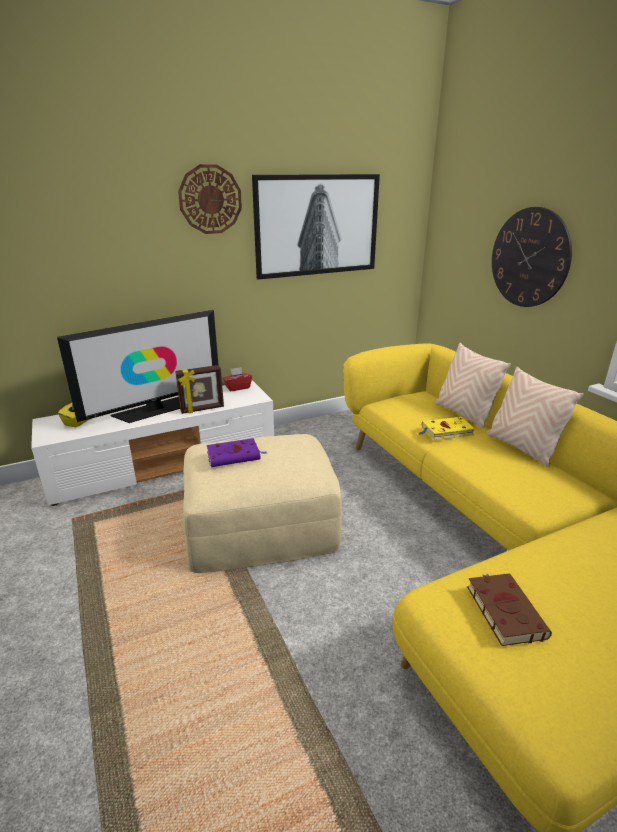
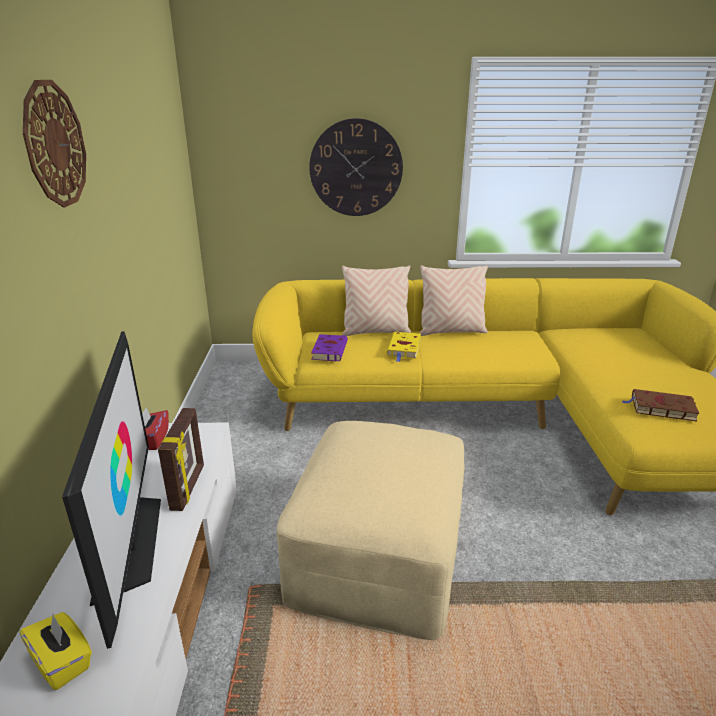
camera: 65 degrees left, 0 degrees up
purple book [207,438,267,467] -> purple book moved to [311,334,348,362]
picture [252,174,380,279] -> none

